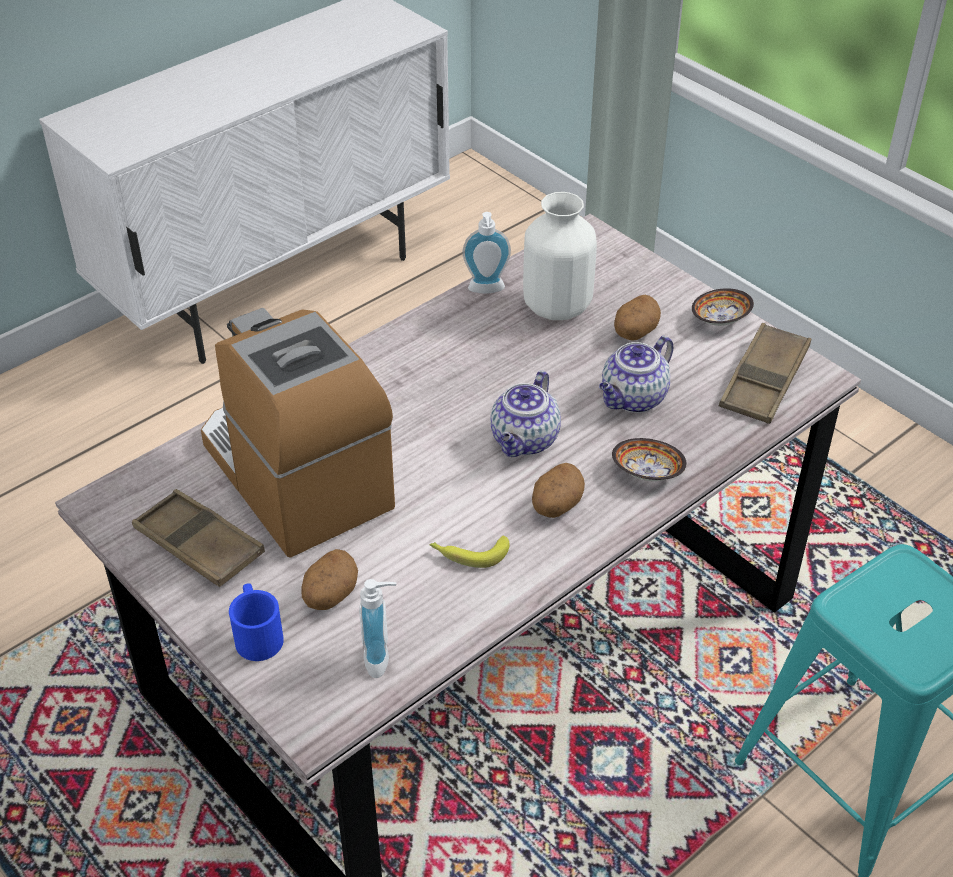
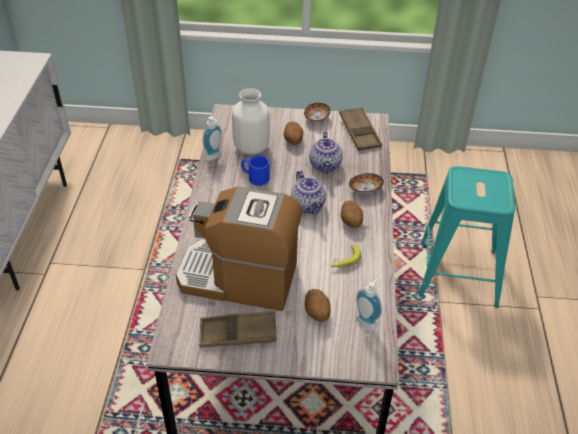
camera: 45 degrees left, 0 degrees up
blue mug [229,583,284,661] -> blue mug moved to [241,155,269,186]

